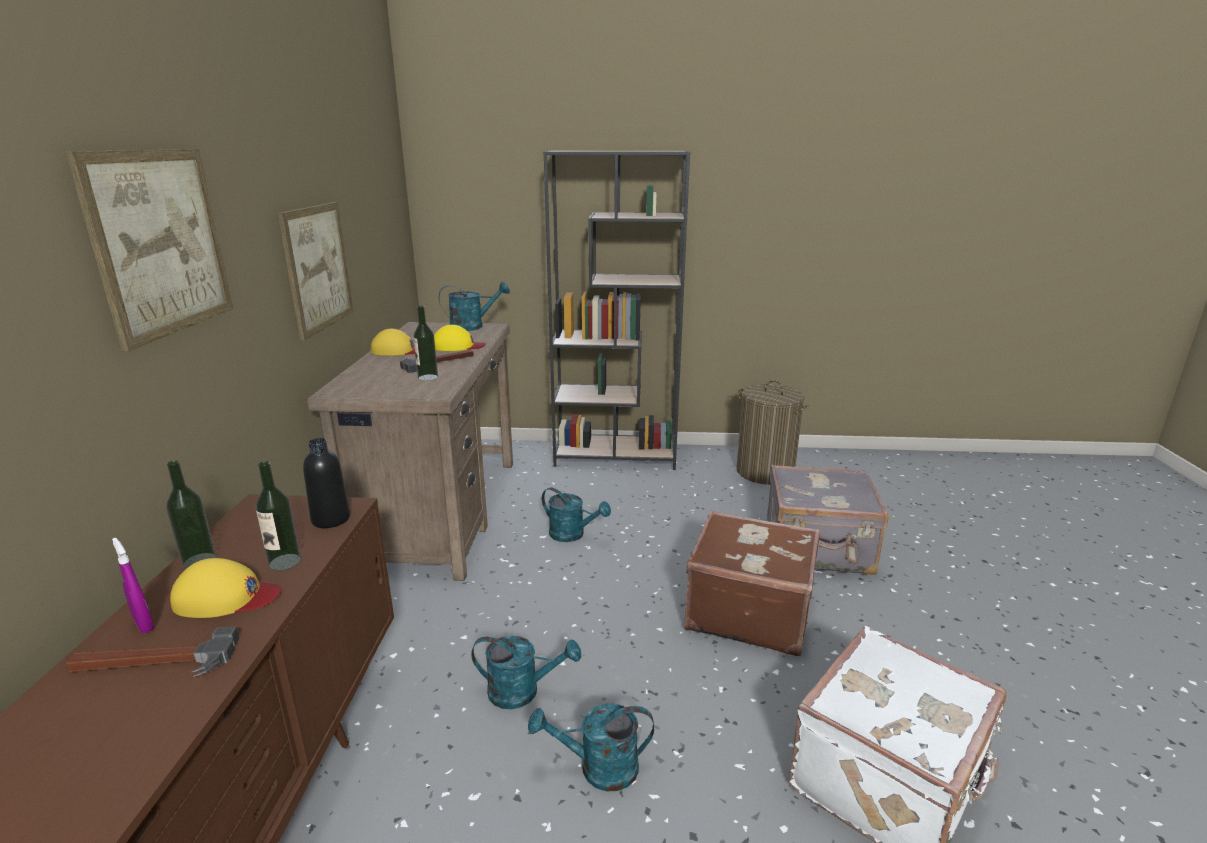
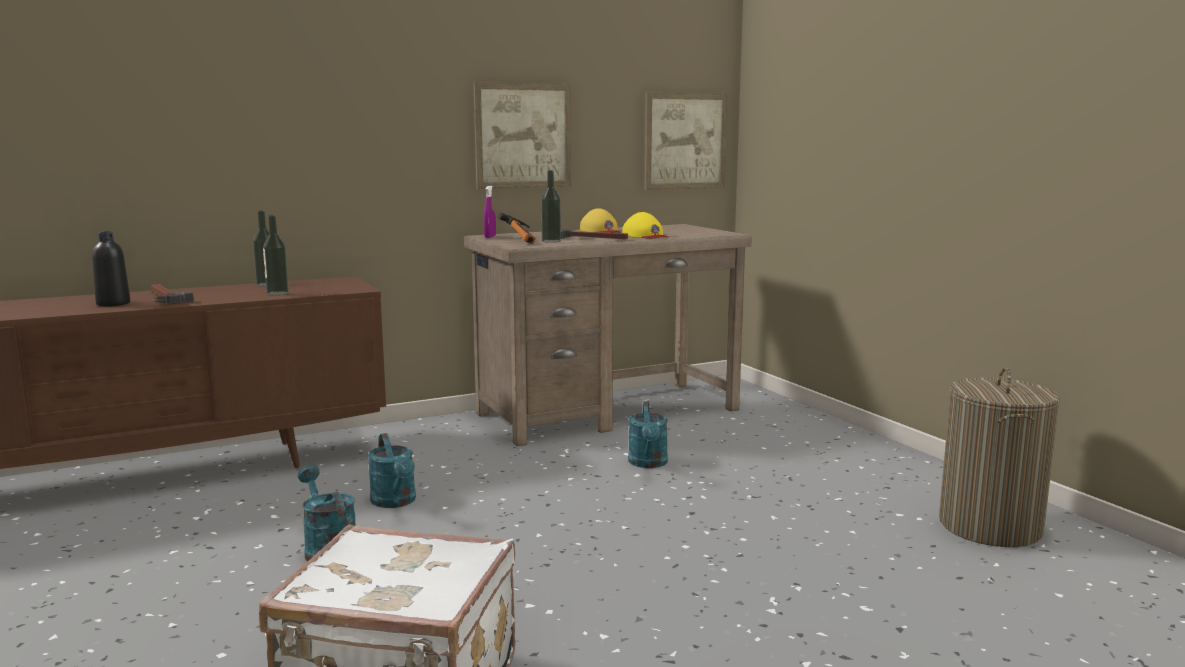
camera: 60 degrees right, 10 degrees down
picture [66,149,233,351] -> picture moved to [644,93,727,190]
purple spray bottle [112,538,154,633] -> purple spray bottle moved to [484,186,496,238]
yellow cap [170,558,282,618] -> none
black bottle [303,438,350,528] -> black bottle moved to [92,231,130,307]
turquoise watering can [439,281,510,331] -> none
bookcase [544,151,690,470] -> none
brown suitcase [684,511,820,656] -> none
grey suitcase [767,465,889,575] -> none
none -> hammer [498,212,536,244]

